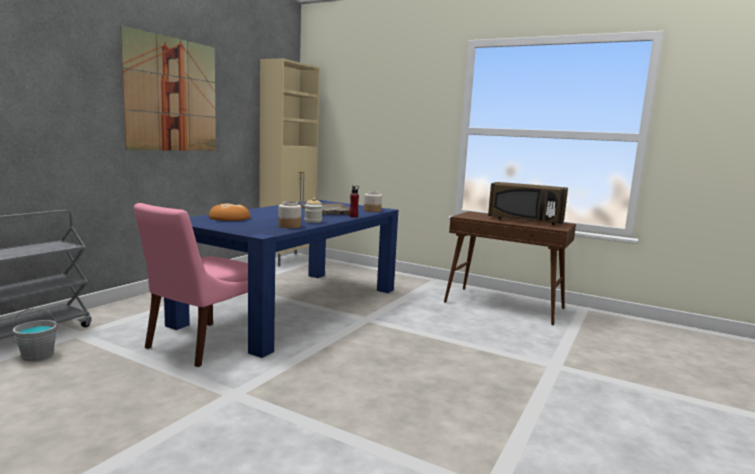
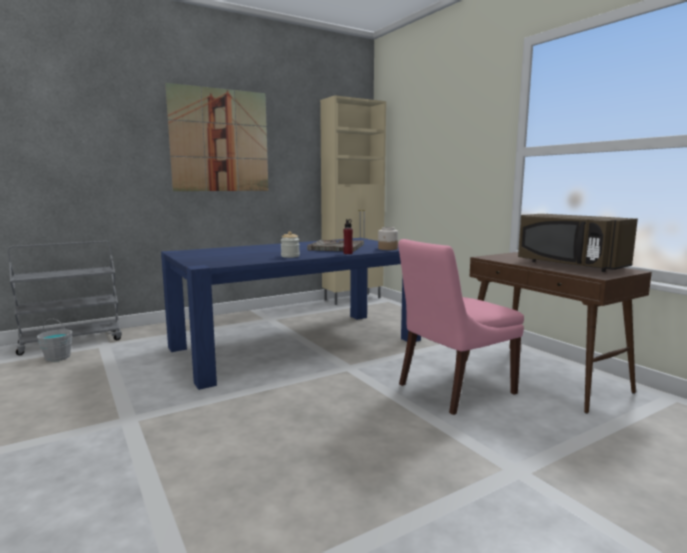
camera: 30 degrees right, 0 degrees up
pink chair [134,203,248,367] -> pink chair moved to [398,239,524,415]
bread [209,203,250,221] -> none
jar [278,201,301,228] -> none

